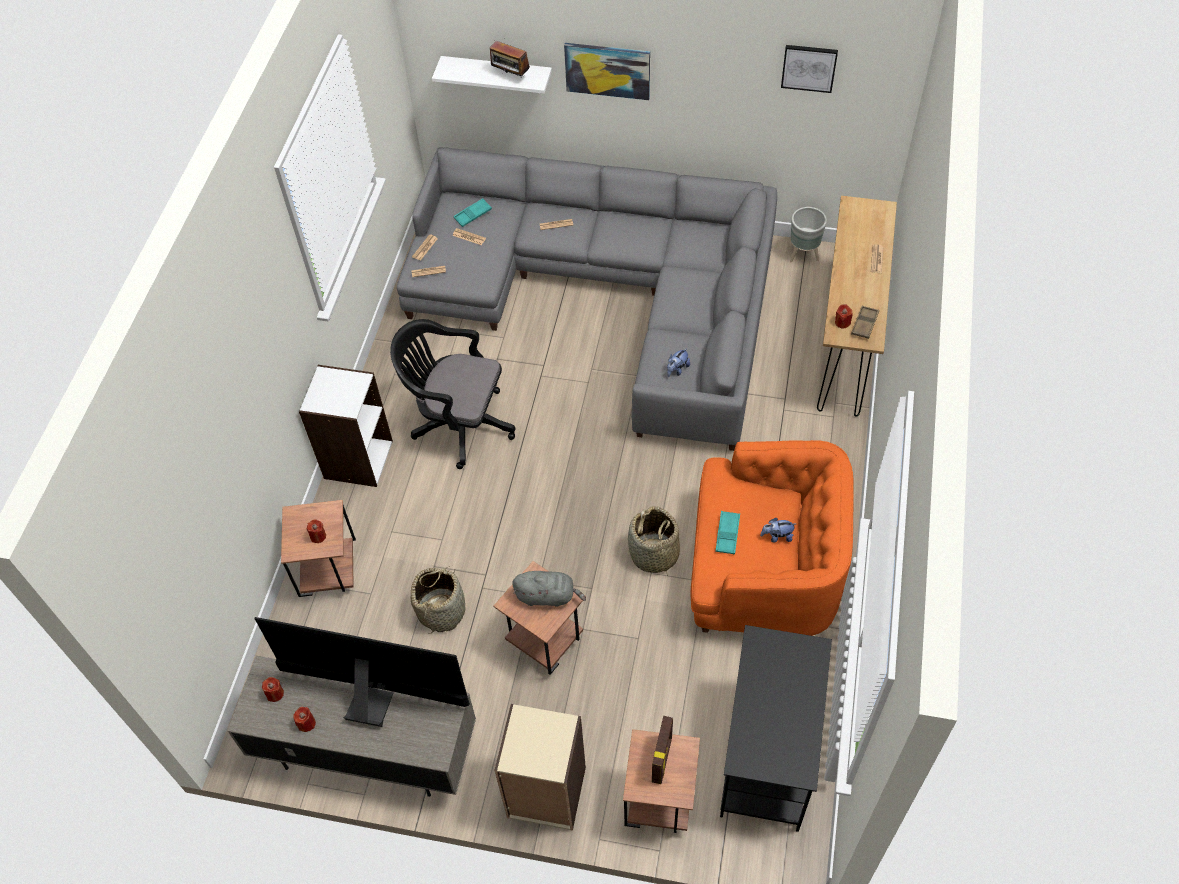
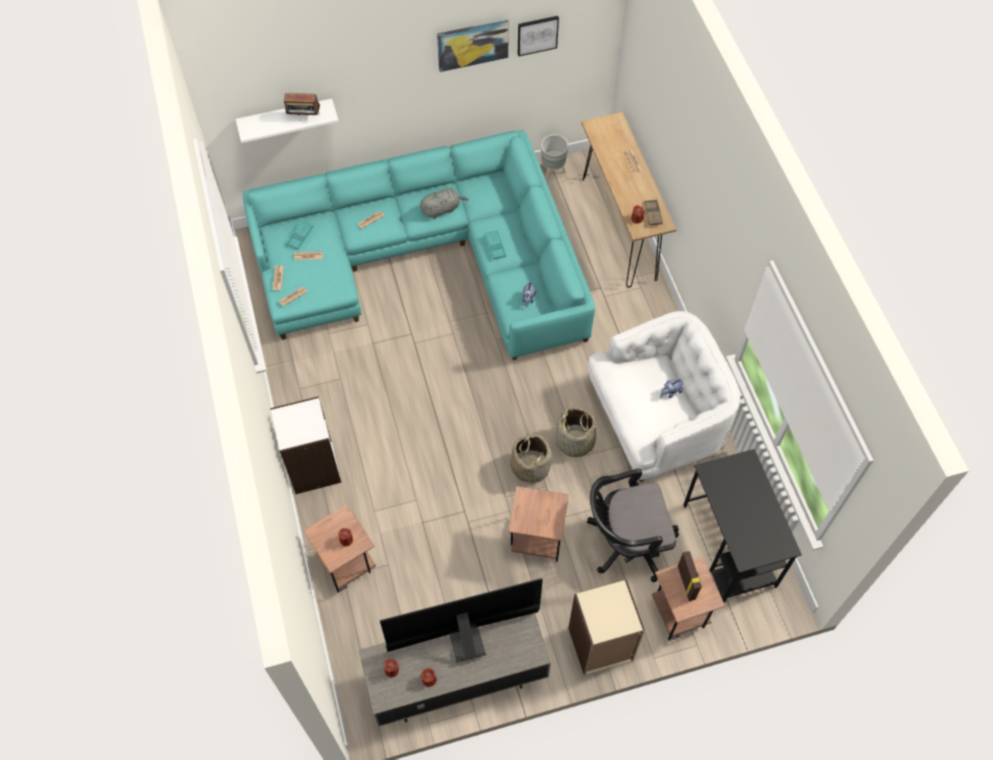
camera: 30 degrees left, 5 degrees up
black office chair [390,319,515,469] -> black office chair moved to [587,469,679,582]
grey sofa [397,148,777,451] -> turquoise sofa [242,130,595,360]
basket [411,566,465,634] -> basket moved to [510,431,552,485]
grey plush toy [512,571,586,607] -> grey plush toy moved to [420,188,469,219]
picture [564,43,650,100] -> picture moved to [437,19,509,72]
orange armchair [691,440,854,636] -> white armchair [588,311,741,482]
turquoise tray [715,511,740,554] -> turquoise tray moved to [484,230,506,260]

